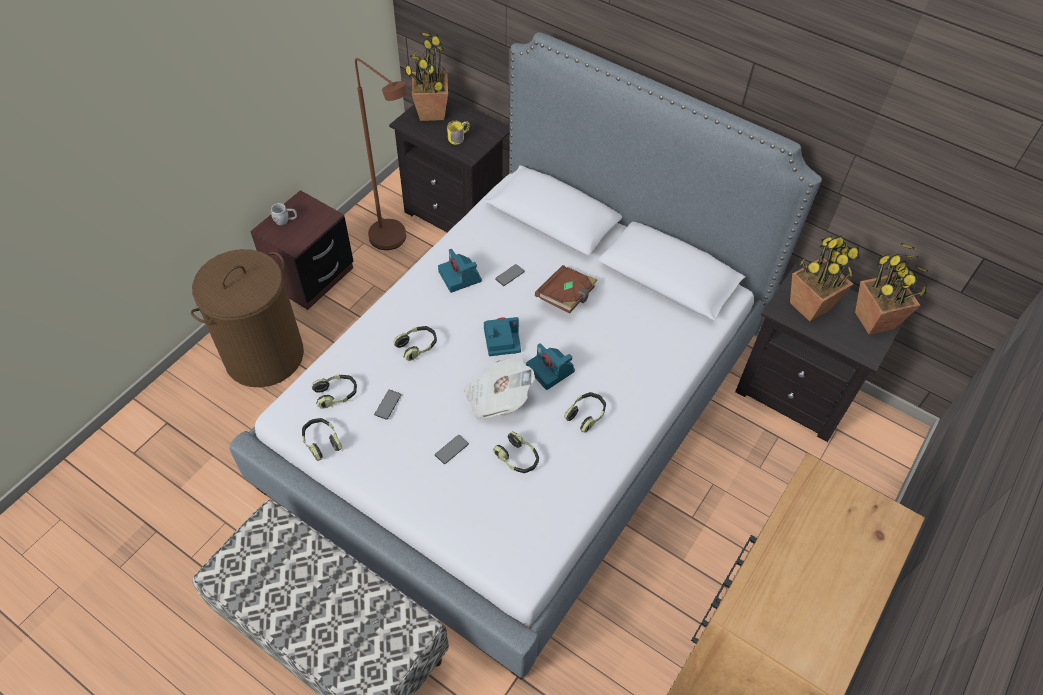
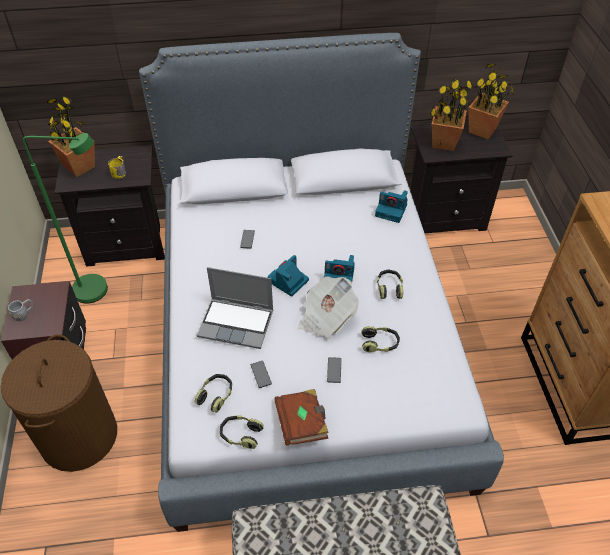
camera: 40 degrees left, 5 degrees down
brown floor lamp [355,58,408,250] -> green floor lamp [23,133,108,303]
headphones [393,326,437,361] -> laptop [197,267,273,349]
camera [438,249,482,293] -> camera moved to [375,190,408,223]
brown book [535,265,597,313] -> brown book moved to [274,389,329,446]

